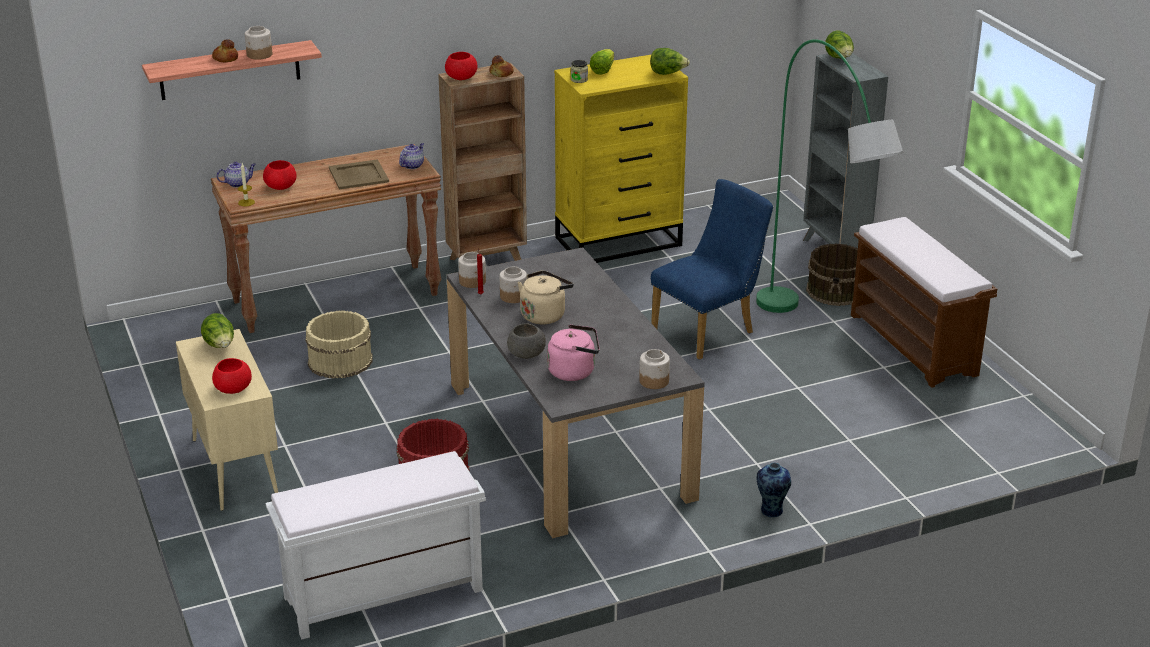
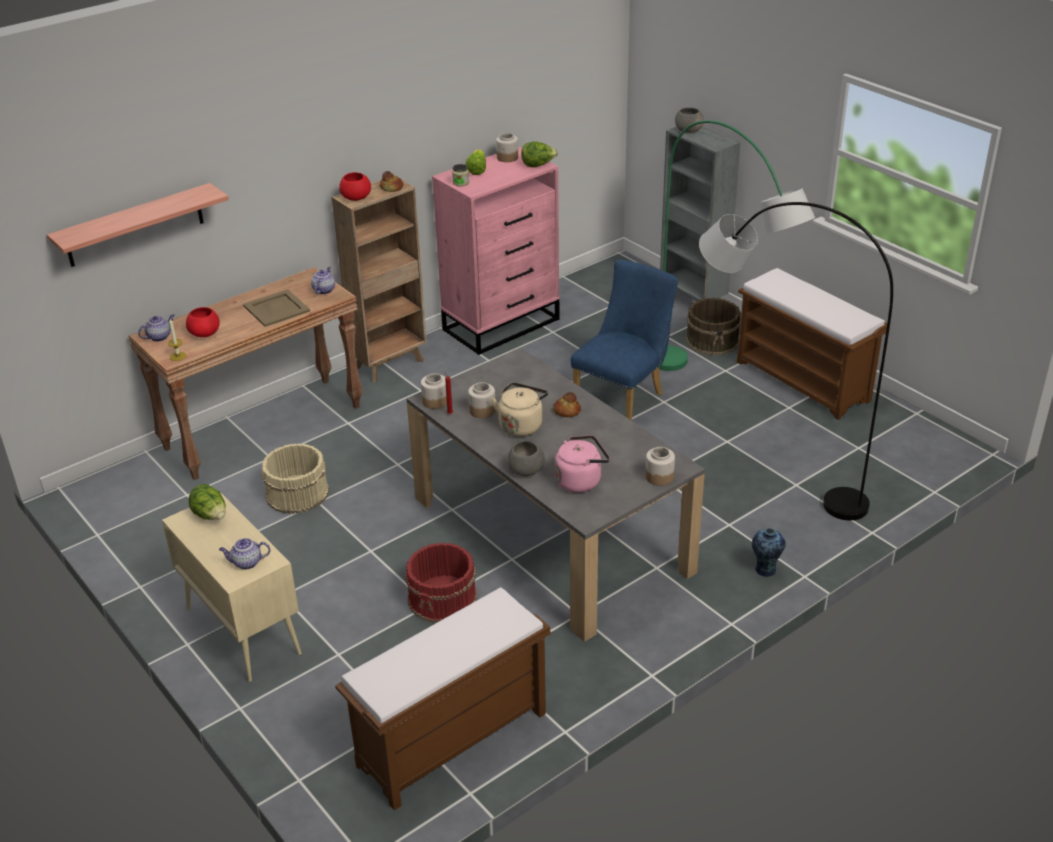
camera: 15 degrees left, 5 degrees up
bread [212,39,238,62] -> bread moved to [553,392,581,417]
red bowl [212,358,252,394] -> teapot [219,538,271,570]
jar [245,26,272,60] -> jar moved to [496,133,518,162]
white bench [266,451,486,640] -> brown bench [335,588,551,810]
yellow dresser [554,54,688,263] -> pink dresser [432,146,560,355]
lettuce [825,30,854,58] -> grey bowl [675,107,704,133]
none -> grey floor lamp [699,202,893,520]

